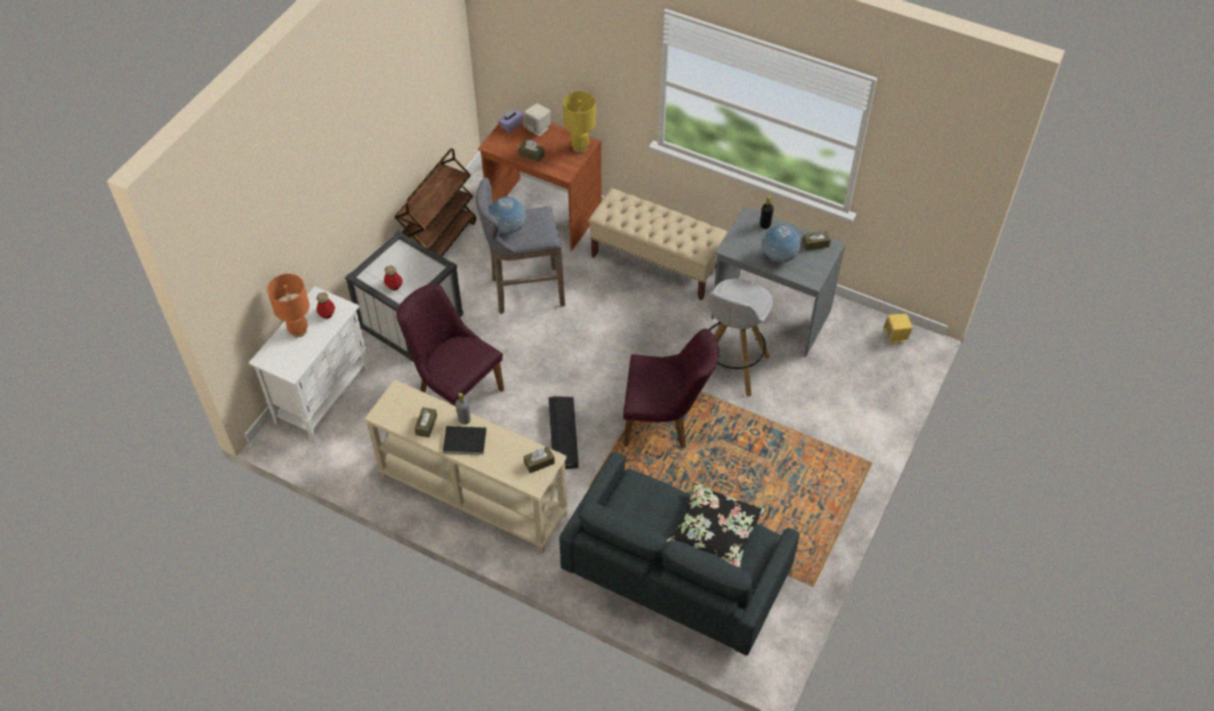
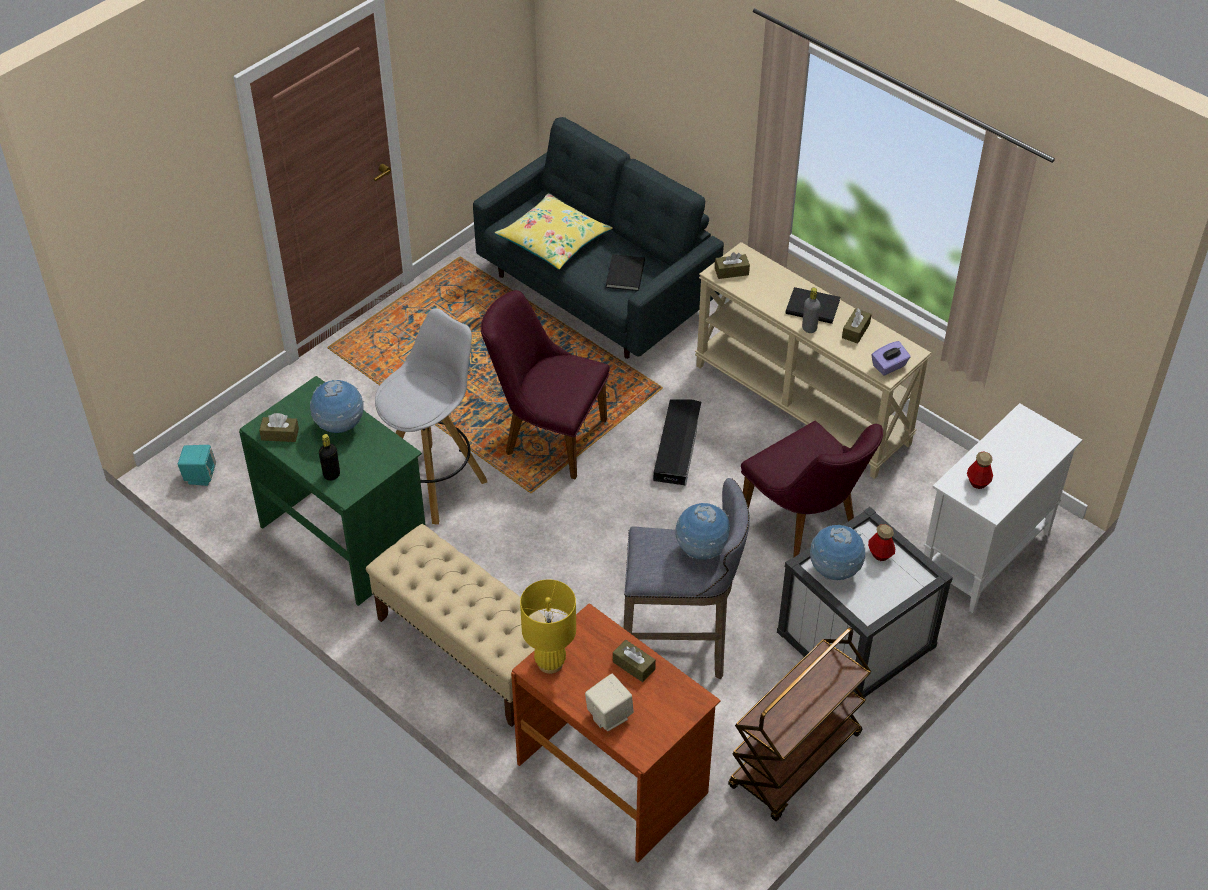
camera: 165 degrees left, 5 degrees down
orange table lamp [267,274,310,337] -> none
purple tissue box [498,108,524,132] -> purple tissue box moved to [872,341,911,376]
black pillow [666,482,766,568] -> yellow pillow [495,193,613,270]
grey desk [711,206,845,356] -> green desk [239,376,426,606]
yellow speaker [883,314,913,344] -> turquoise speaker [178,445,216,486]
none -> black book [606,254,645,291]
none -> globe [810,525,865,580]

